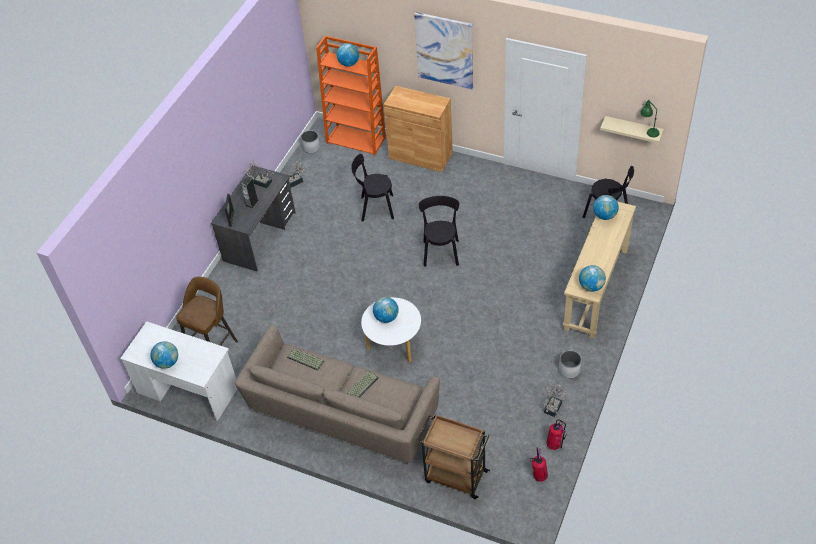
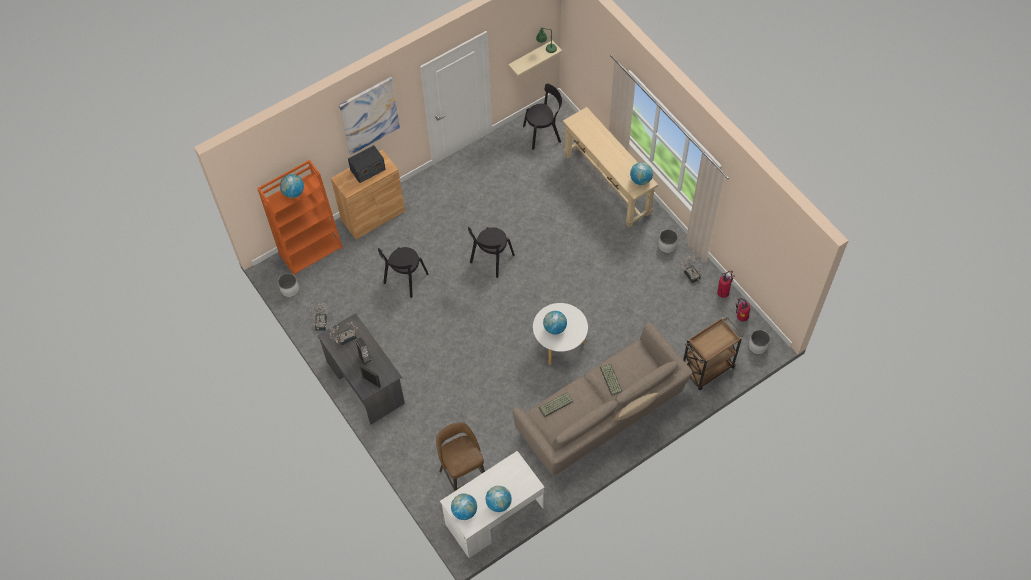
camera: 60 degrees left, 10 degrees up
black chair [419,196,459,267] -> black chair turned 90 degrees counterclockwise [468,227,515,278]
globe [593,195,619,220] -> globe moved to [451,494,477,520]
none -> radio [348,145,386,183]
none -> beige pillow [612,392,659,421]
none -> white planter [748,330,770,354]

